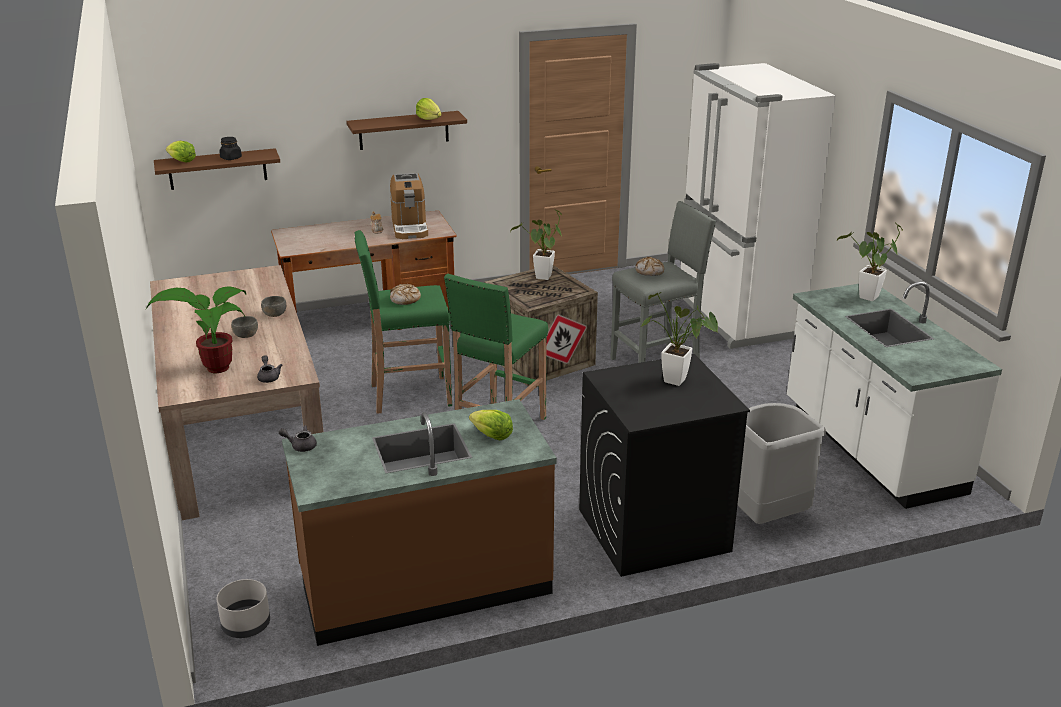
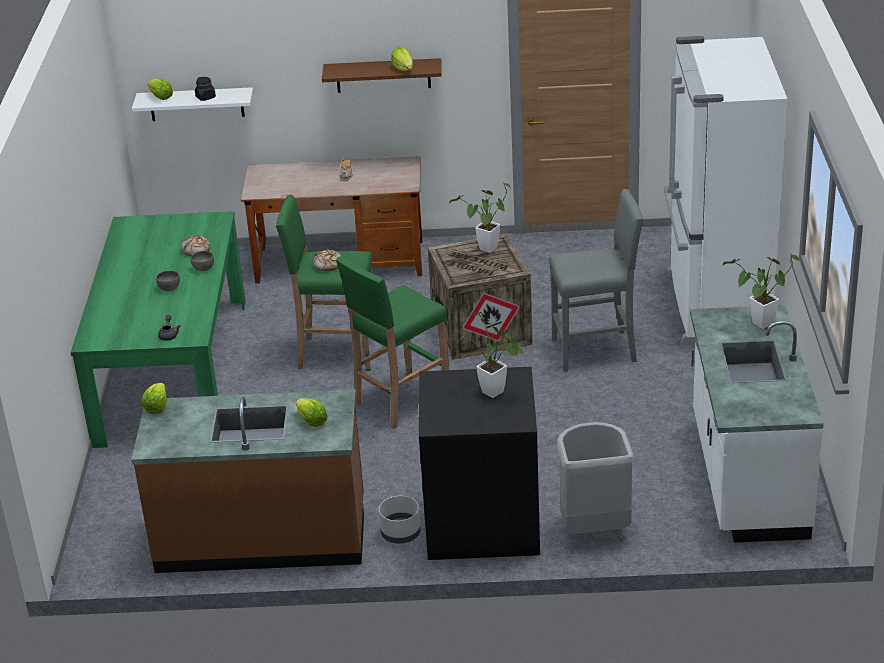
camera: 20 degrees right, 5 degrees up
potted plant [146,286,246,373] -> none
beige dining table [150,265,323,520] -> green dining table [71,211,246,448]
brown shelf [154,148,280,190] -> white shelf [132,87,253,121]
grey planter [217,579,270,638] -> grey planter moved to [379,496,421,543]
grey teapot [279,425,317,452] -> lettuce [141,383,167,414]
coffee machine [390,173,428,239] -> none
bread [635,257,664,276] -> bread moved to [181,235,210,256]

